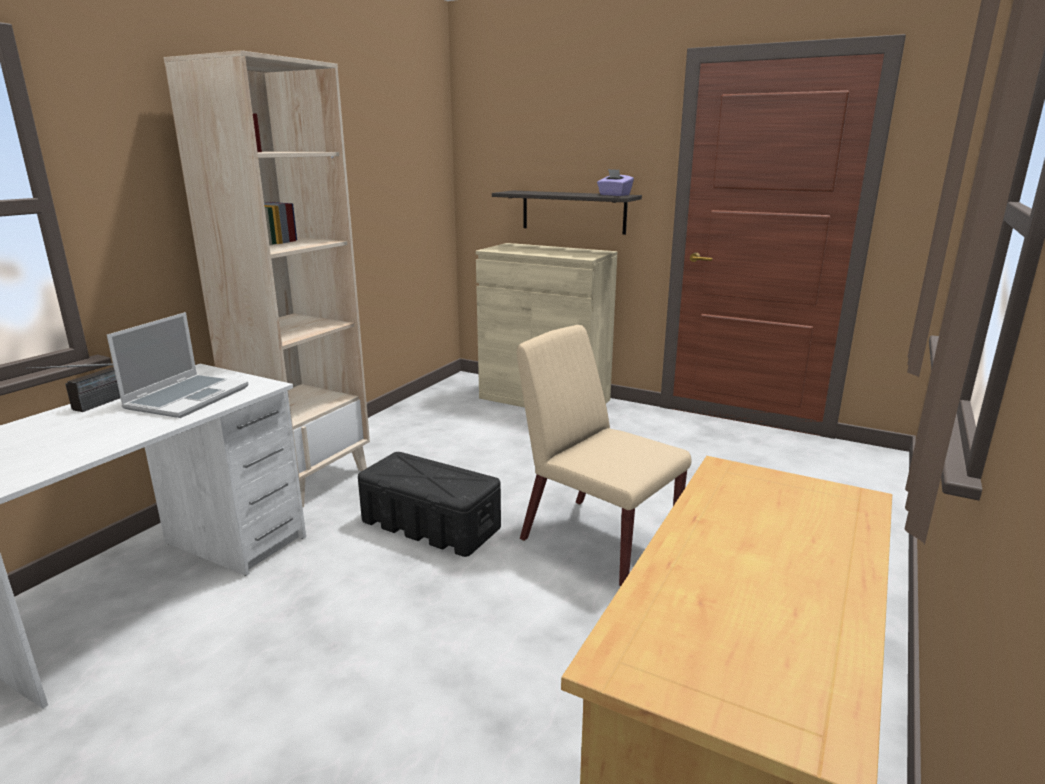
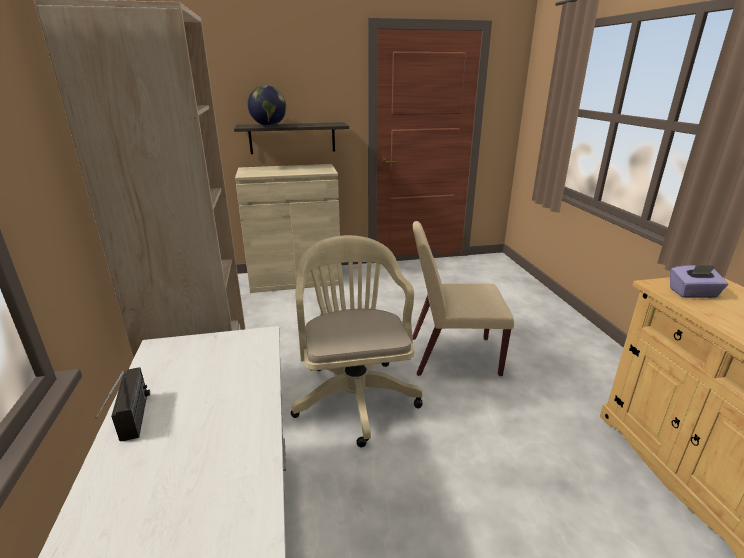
camera: 40 degrees left, 5 degrees up
laptop [107,312,248,418] -> none
black storage box [358,452,501,557] -> beige office chair [291,235,423,447]
purple tissue box [597,169,634,196] -> purple tissue box moved to [670,265,728,298]
none -> globe [248,85,286,126]

